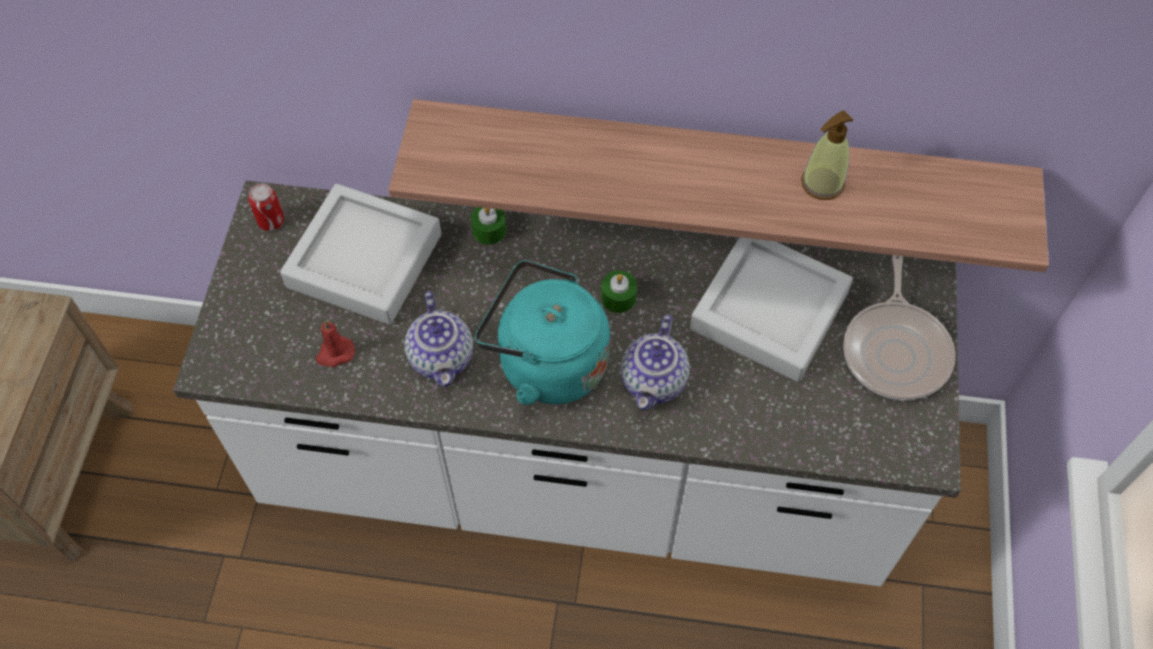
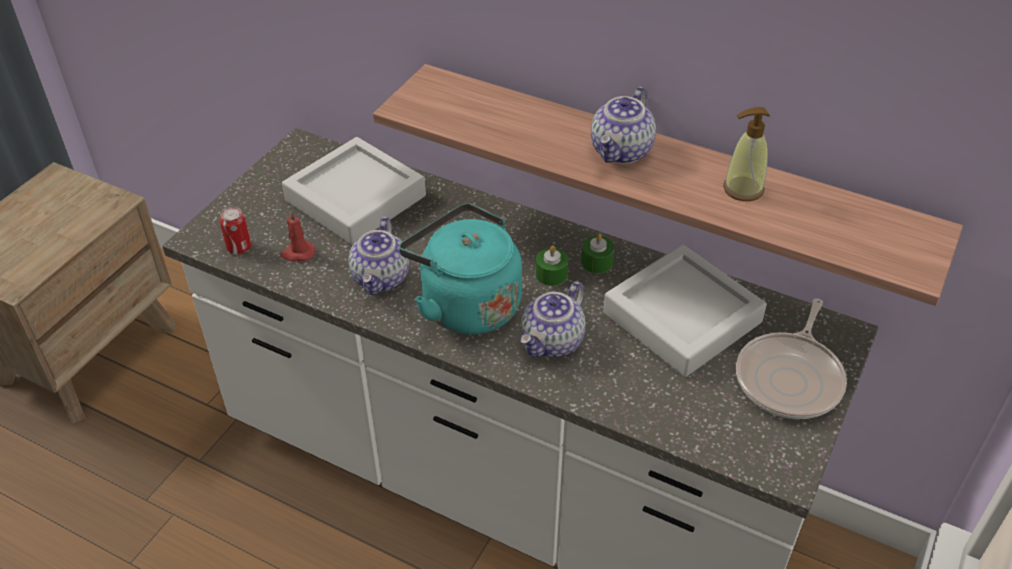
camera: 20 degrees right, 15 degrees down
can [248,183,284,231] -> can moved to [220,207,252,254]
green candle [471,207,506,245] -> green candle moved to [581,233,614,273]
none -> teapot [591,87,656,164]

